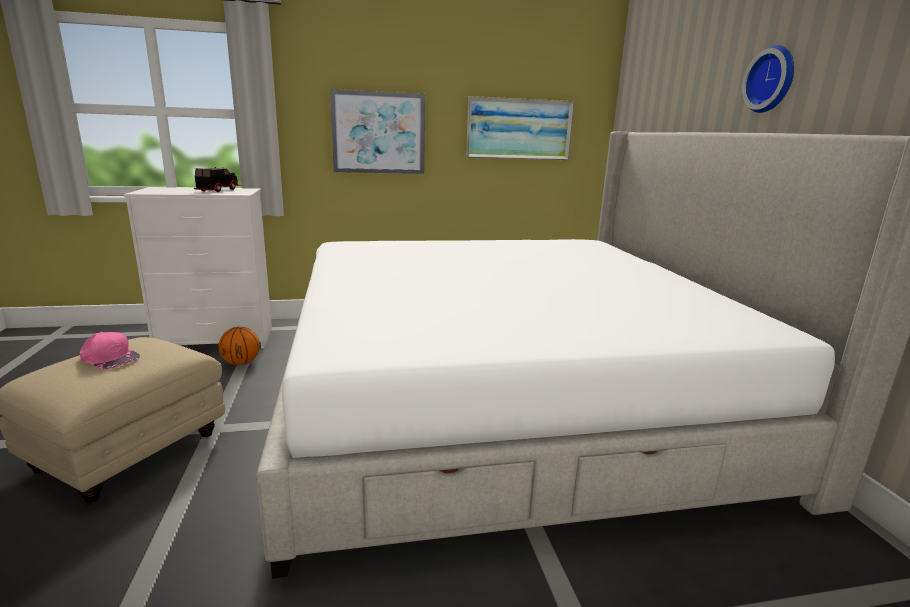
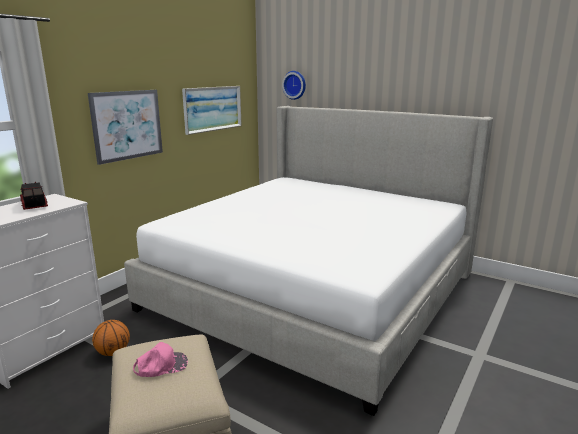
camera: 45 degrees left, 0 degrees up
wall clock [742,45,794,113] -> wall clock moved to [282,71,306,100]

